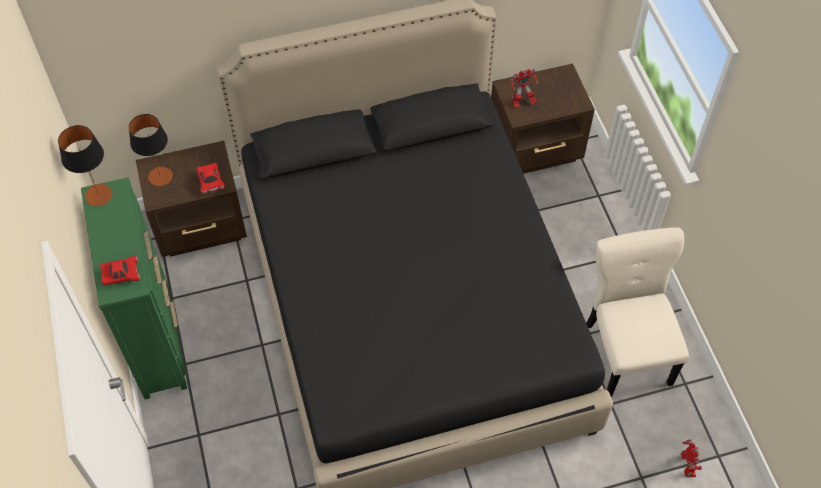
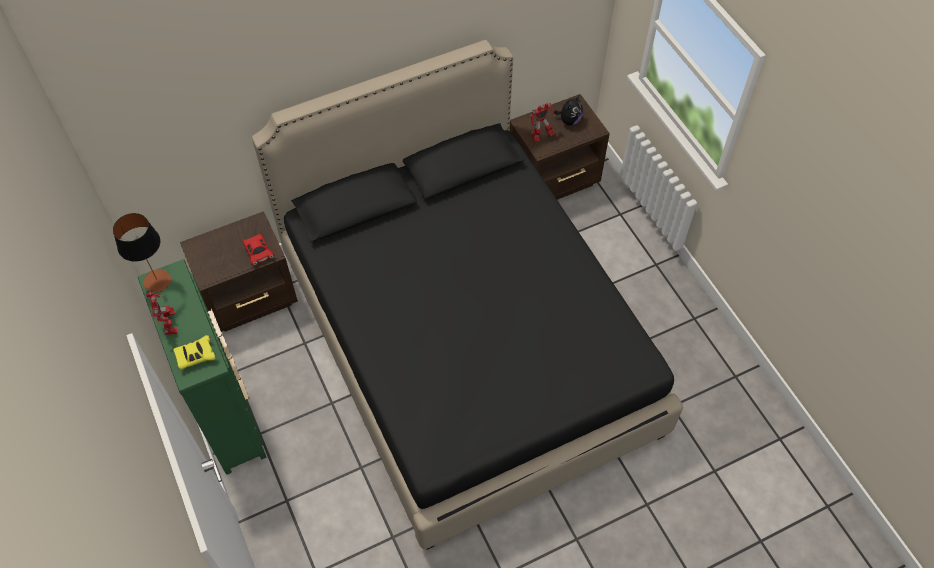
camera: 10 degrees left, 0 degrees up
red toy car [100,256,140,286] -> yellow toy car [173,335,216,370]
table lamp [129,114,173,186] -> none
beige chair [586,227,689,397] -> none
toy robot [681,439,702,477] -> toy robot moved to [146,290,177,335]
none -> plush toy [554,94,583,126]

